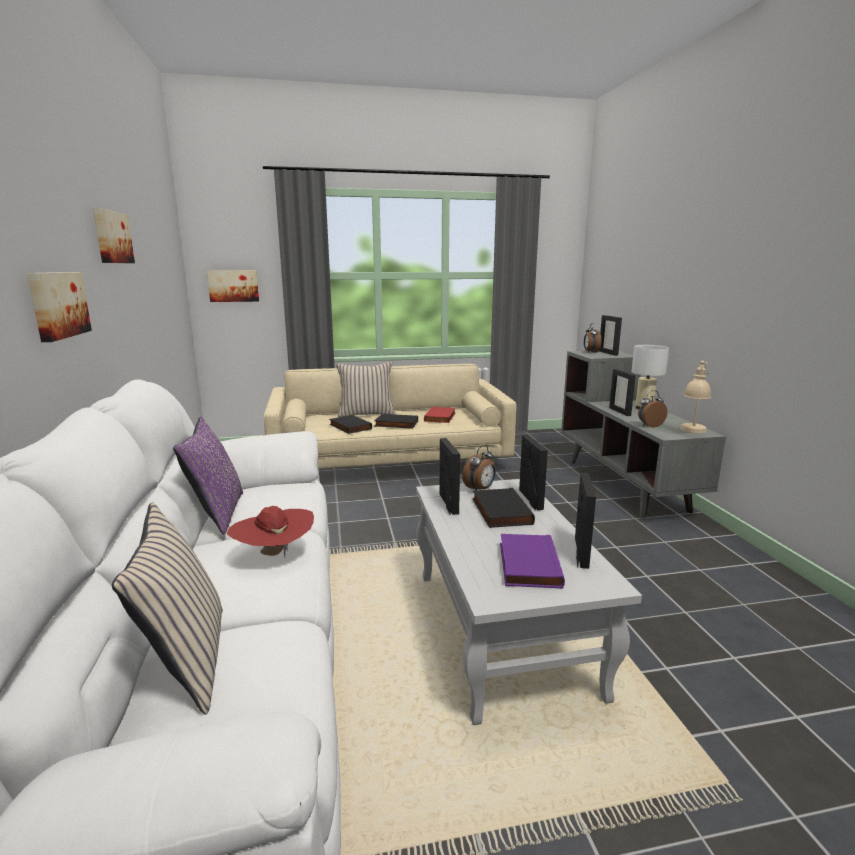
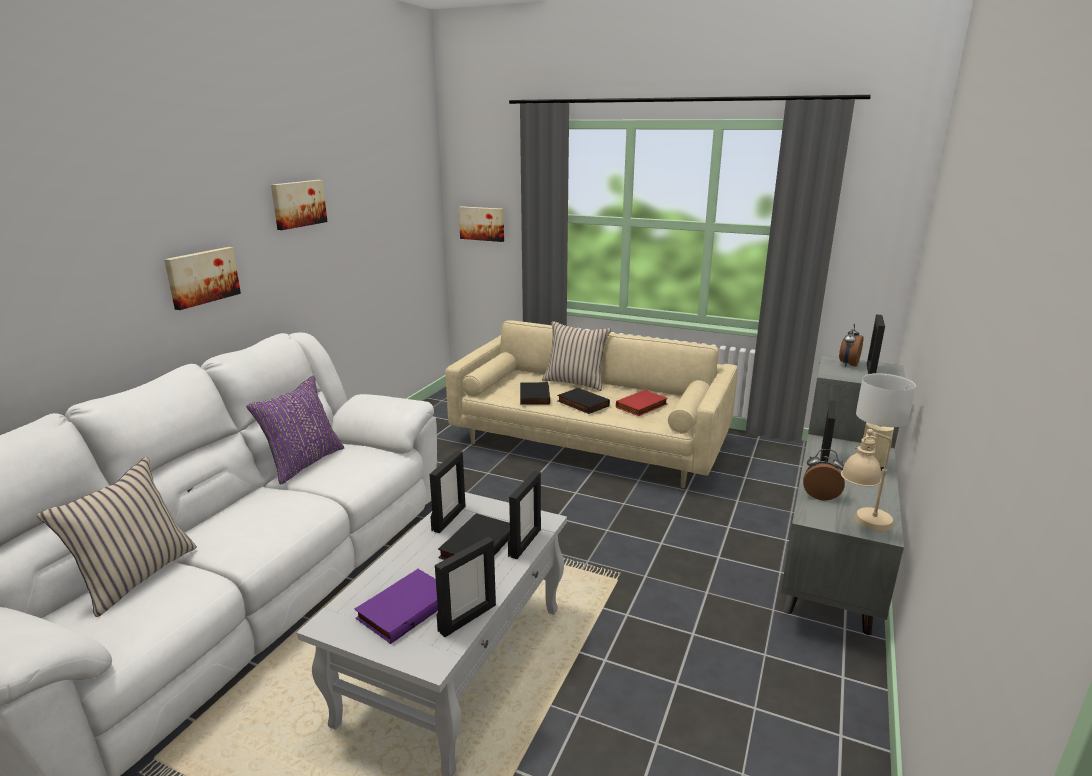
camera: 35 degrees right, 5 degrees up
red hat [227,506,314,557] -> none
alarm clock [463,445,496,490] -> none

